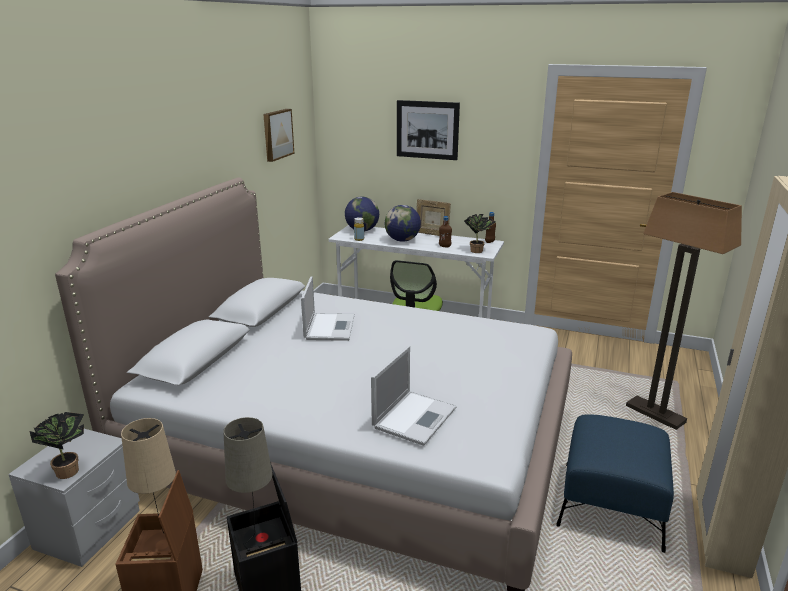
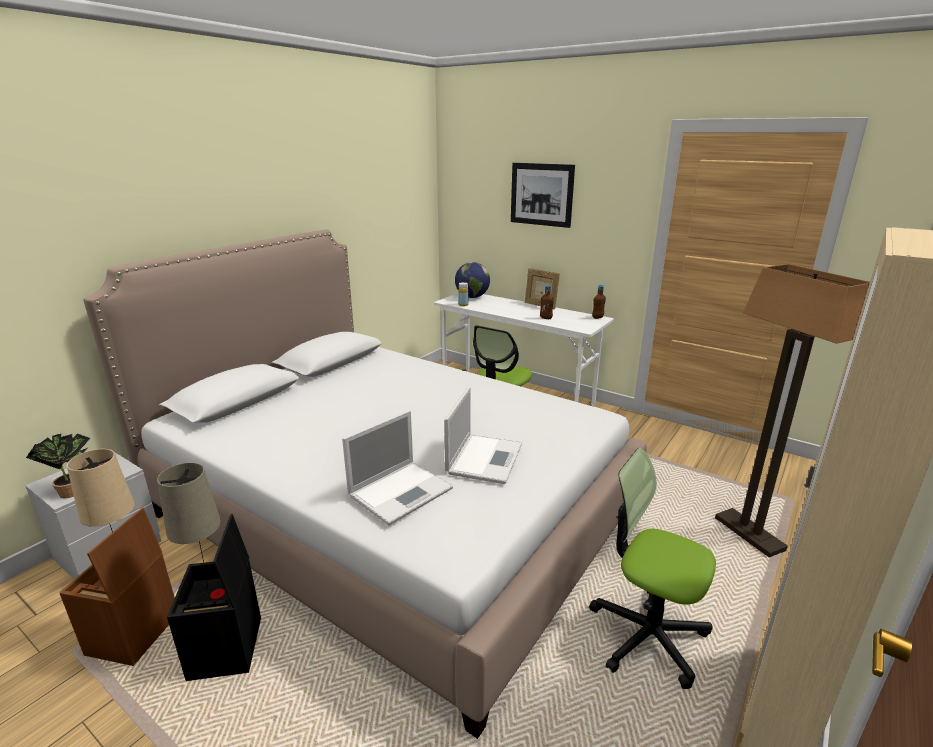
camera: 15 degrees right, 0 degrees up
picture [263,109,294,162] -> none
laptop [301,276,355,341] -> laptop moved to [444,387,522,484]
globe [385,205,421,242] -> none
potted plant [464,214,495,253] -> none
blue ottoman [556,414,674,553] -> office chair [589,448,716,689]

